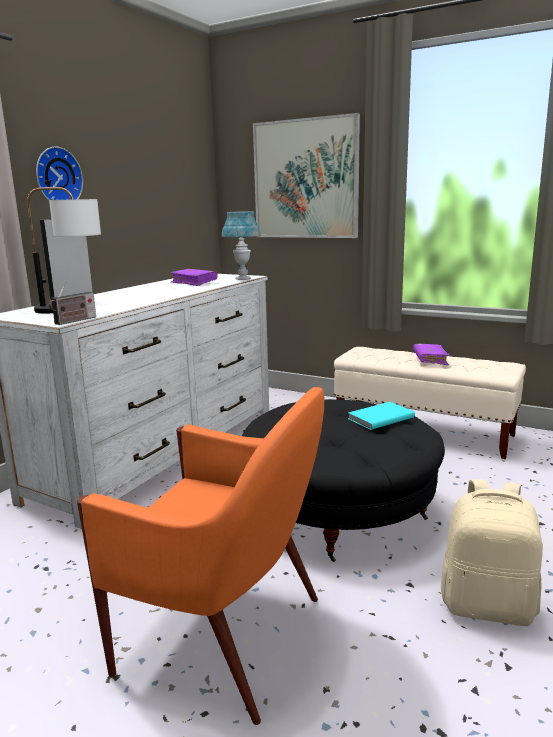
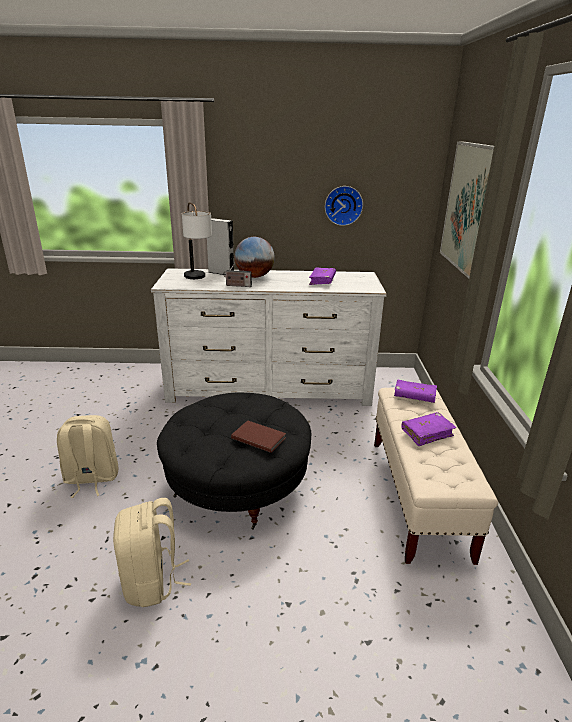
camera: 60 degrees right, 10 degrees up
wall clock [36,147,83,201] -> wall clock moved to [325,186,363,226]
radio [49,282,96,325] -> radio moved to [223,263,252,287]
orange armchair [77,387,324,725] -> beige backpack [57,415,118,498]
blue table lamp [221,211,261,280] -> none
turquoise book [348,402,415,430] -> brown book [231,420,286,453]
none -> globe [234,237,275,278]
none -> purple book [394,379,437,403]

